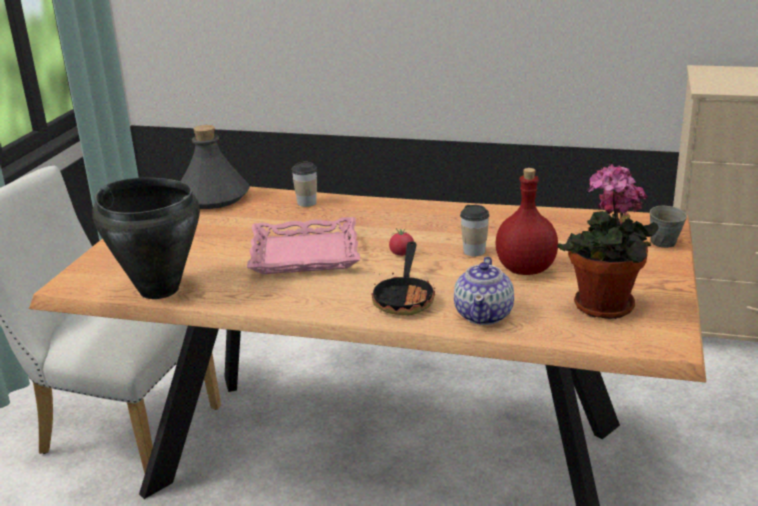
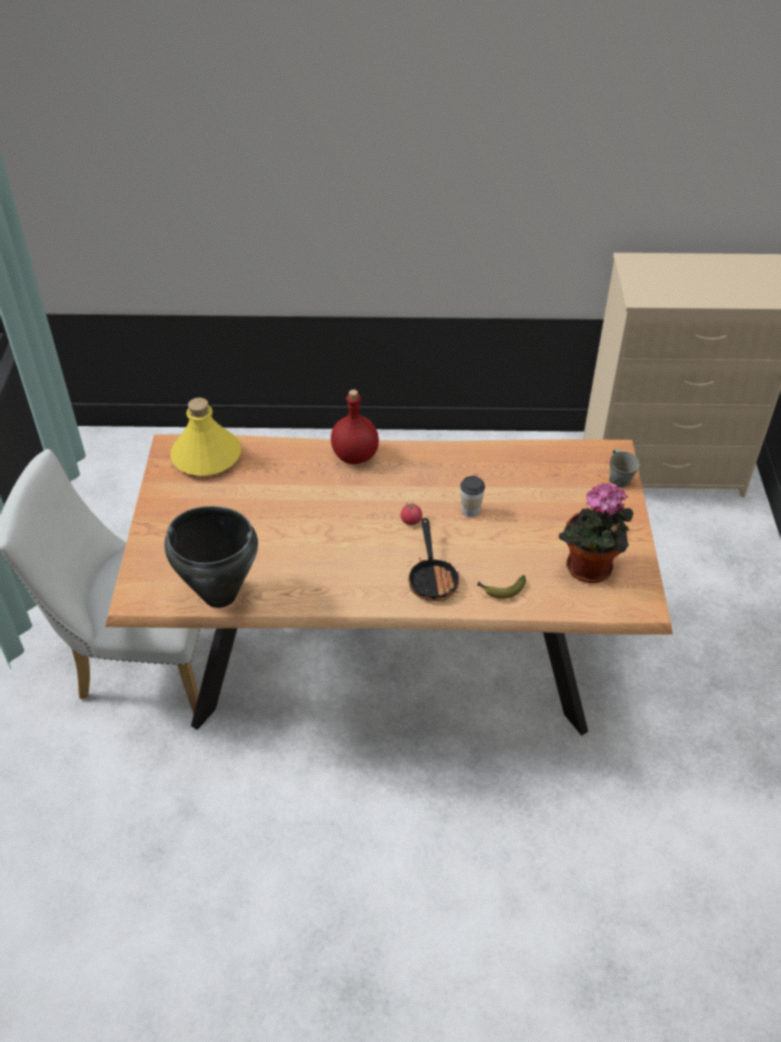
camera: 15 degrees left, 20 degrees up
grey bottle [181,125,249,209] -> yellow bottle [170,398,241,476]
pink tray [247,217,361,274] -> none
cup [292,162,317,207] -> none
teapot [454,256,514,325] -> banana [478,575,526,598]
red bottle [495,168,558,275] -> red bottle moved to [331,389,379,464]

